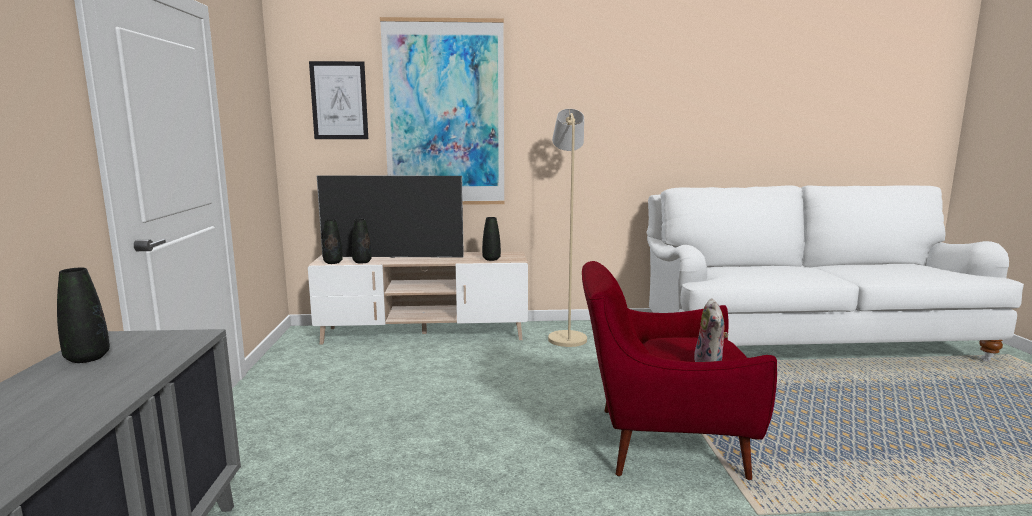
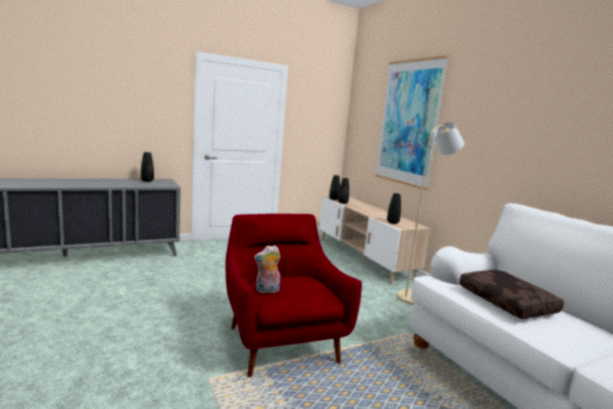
camera: 65 degrees right, 0 degrees up
picture [309,61,368,139] -> none
television [317,174,464,258] -> none
none -> brown pillow [460,270,564,319]

